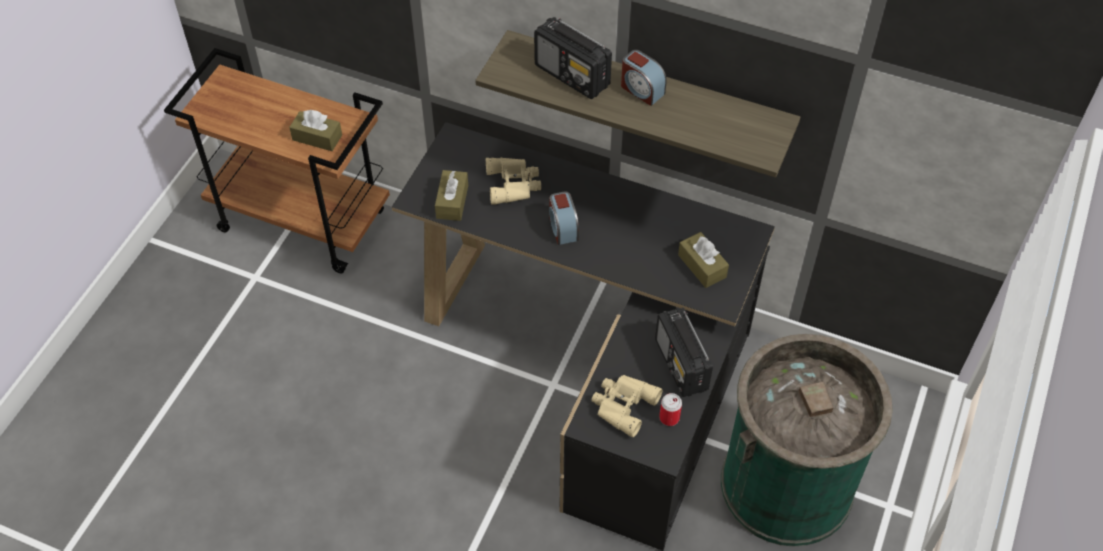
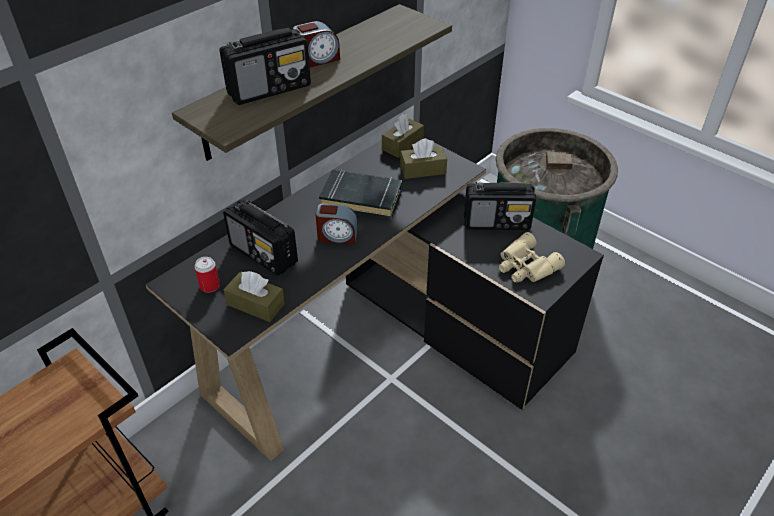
camera: 70 degrees left, 10 degrees down
brown tissue box [289,110,342,151] -> brown tissue box moved to [382,114,424,158]
beige binoculars [486,158,541,205] -> radio [223,200,298,276]
can [659,393,682,426] -> can moved to [194,257,220,293]
none -> black book [319,170,402,219]

